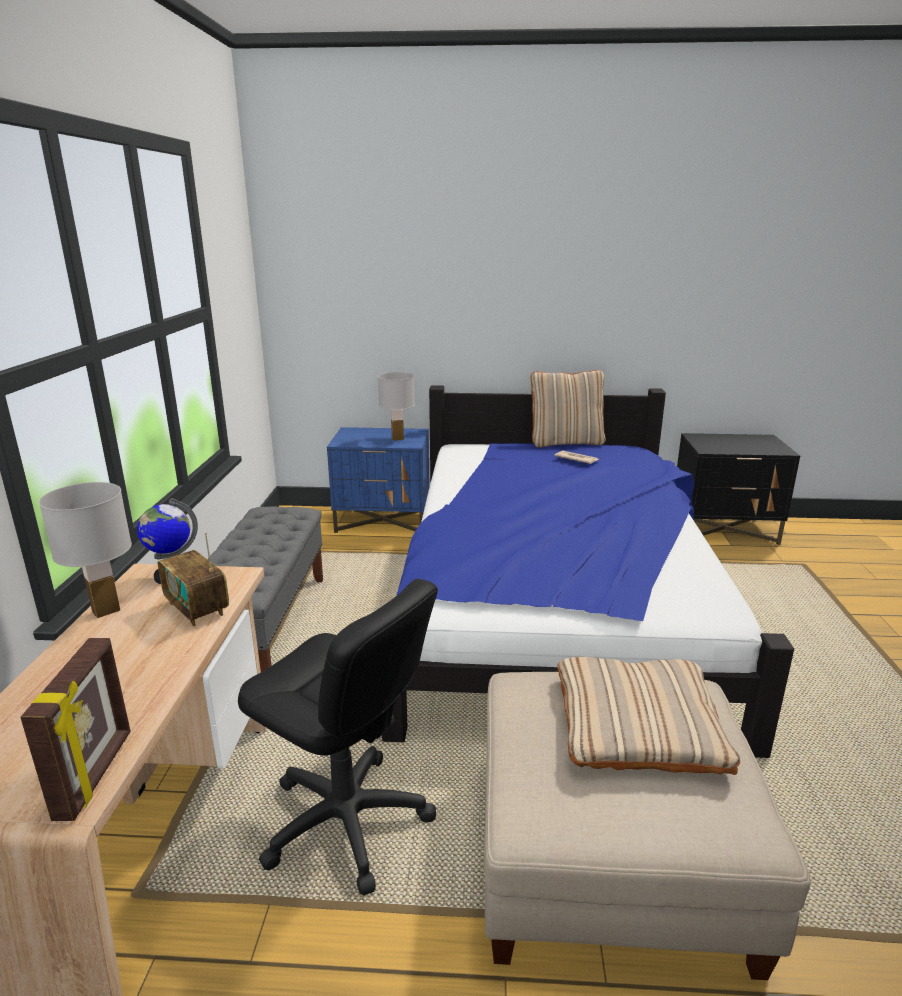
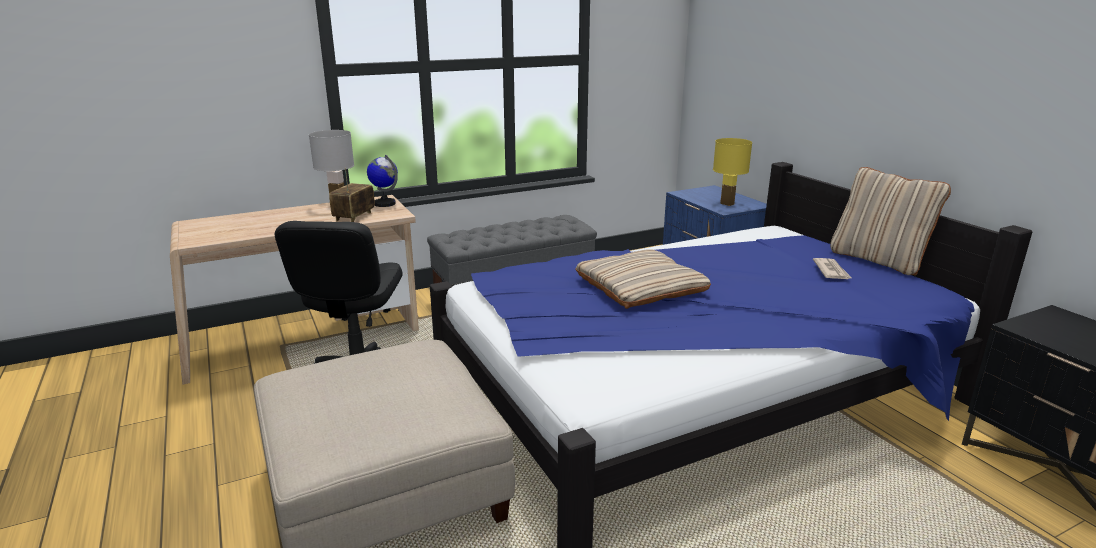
camera: 60 degrees right, 0 degrees up
picture frame [20,638,131,821] -> none
white table lamp [378,372,415,440] -> yellow table lamp [713,138,752,206]
beige pillow [558,657,740,775] -> beige pillow moved to [575,249,711,309]

